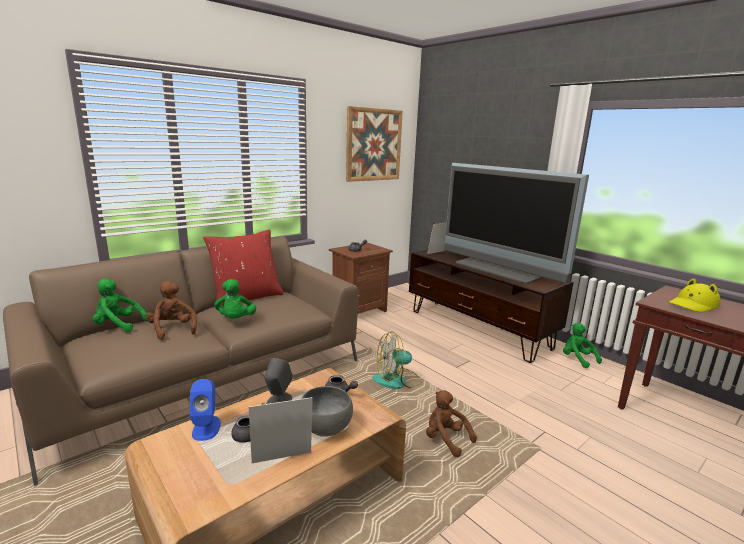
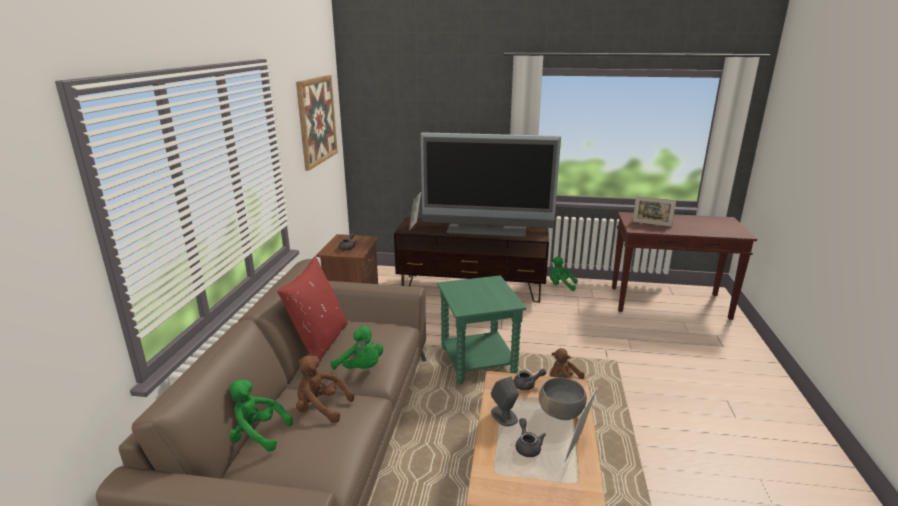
camera: 40 degrees left, 5 degrees up
green plush toy [93,279,147,332] -> green plush toy turned 45 degrees clockwise [229,380,293,452]
blue speaker [190,379,221,441] -> none
fan [373,331,421,389] -> green side table [437,276,526,384]
yellow hat [669,279,720,312] -> picture frame [632,196,676,227]

